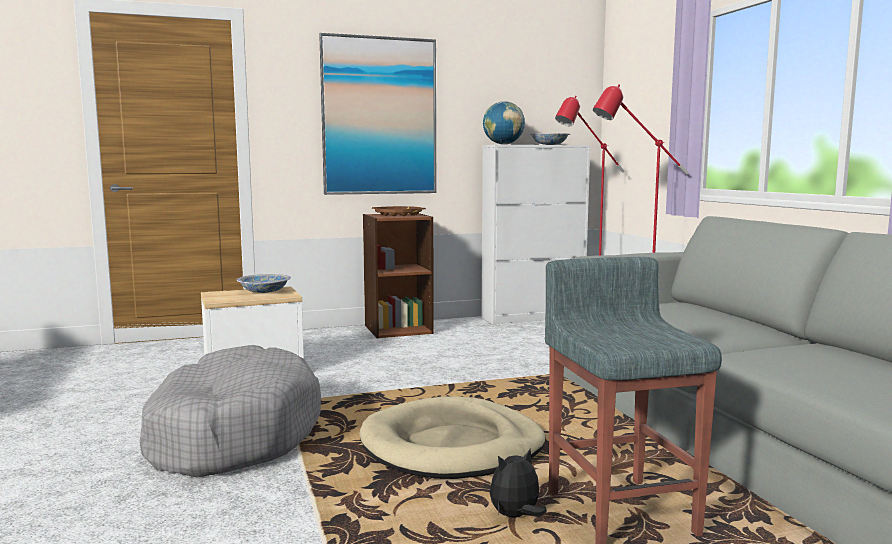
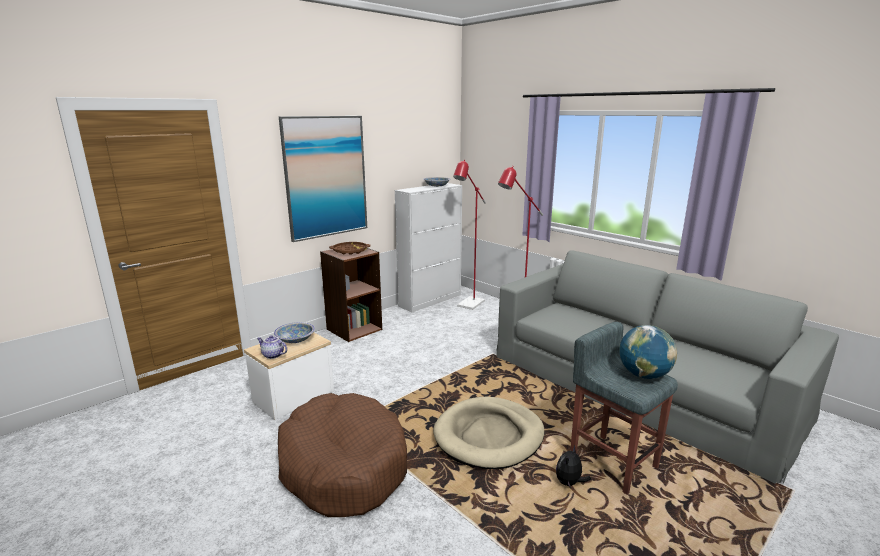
camera: 25 degrees left, 10 degrees up
grey dog bed [139,345,321,477] -> brown dog bed [278,393,407,517]
globe [483,101,525,145] -> globe moved to [619,325,677,379]
none -> teapot [257,335,287,359]

